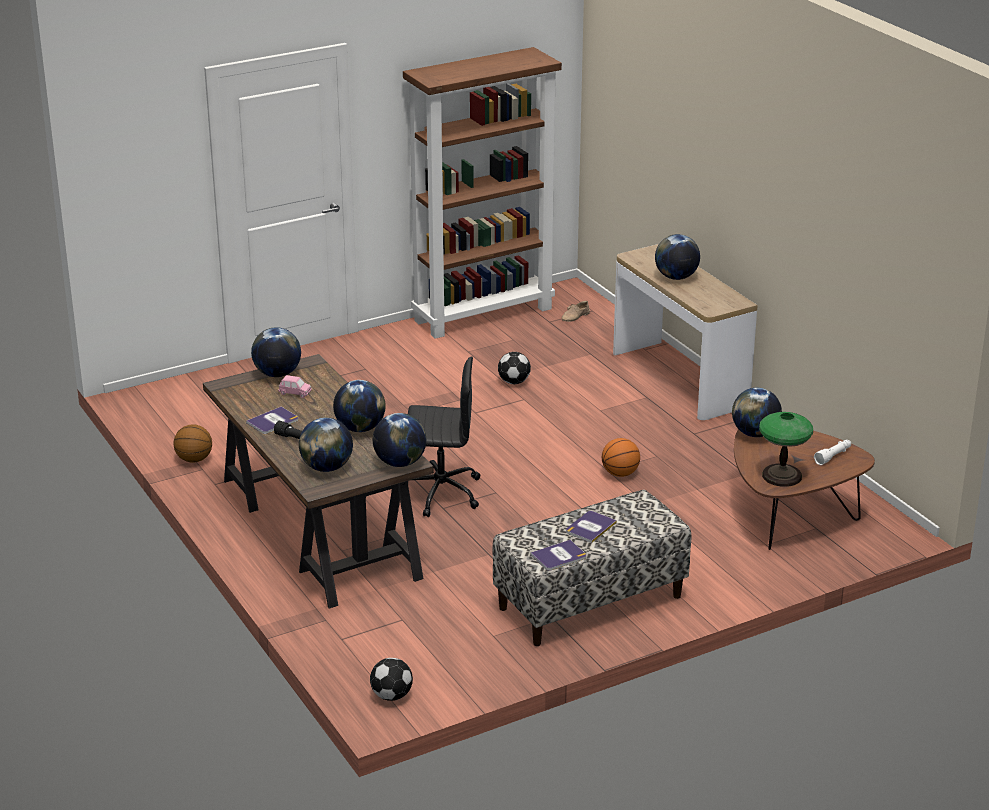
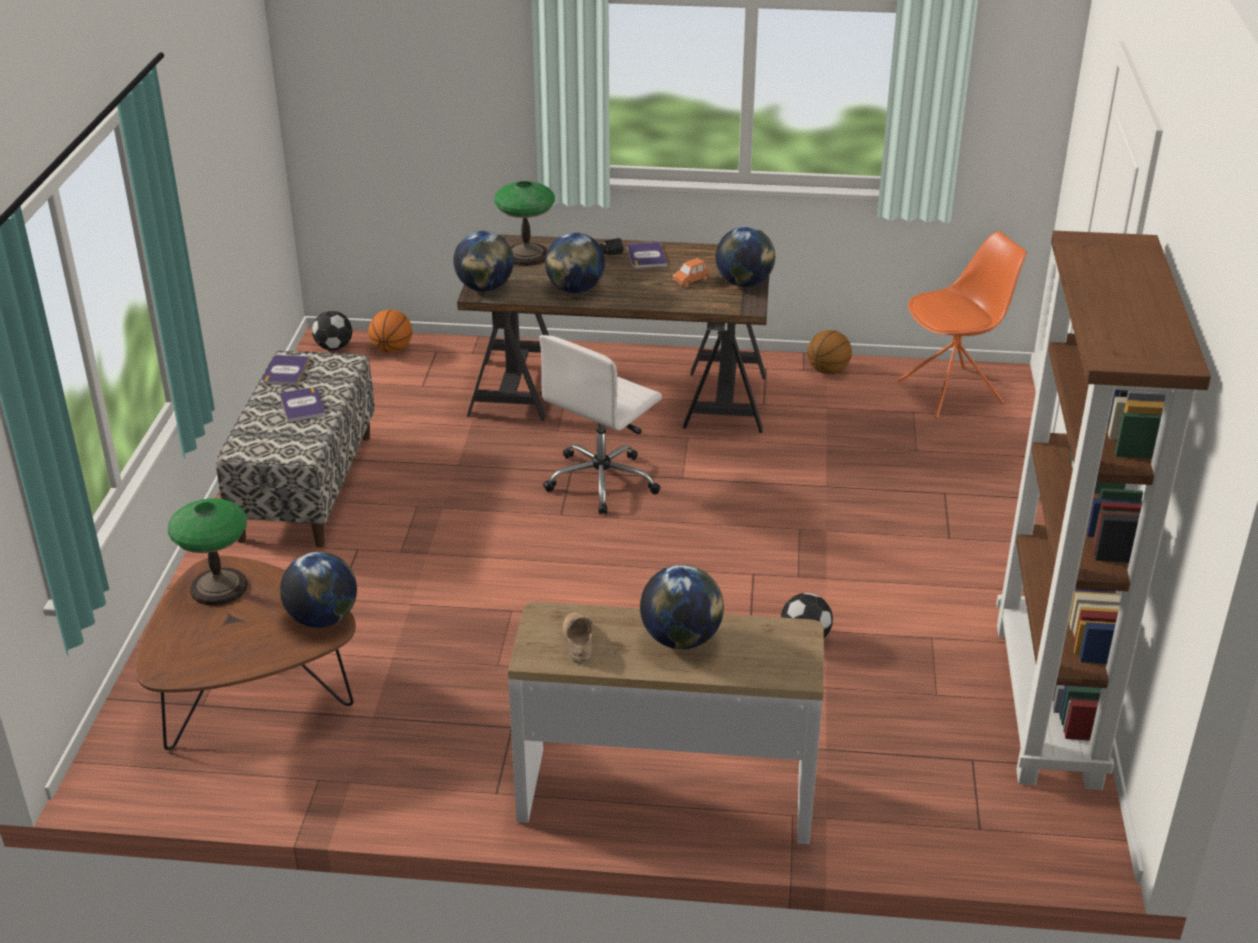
camera: 125 degrees right, 5 degrees up
pink toy car [278,375,312,398] -> orange toy car [672,258,710,287]
globe [299,418,353,472] -> table lamp [494,181,555,266]
black office chair [408,356,480,517] -> white office chair [539,335,662,514]
beige shoe [562,301,590,322] -> beige shoe moved to [563,612,593,664]
basketball [602,438,640,477] -> basketball moved to [369,310,412,353]
white flashlight [814,440,851,465] -> none
none -> orange chair [898,231,1027,419]

